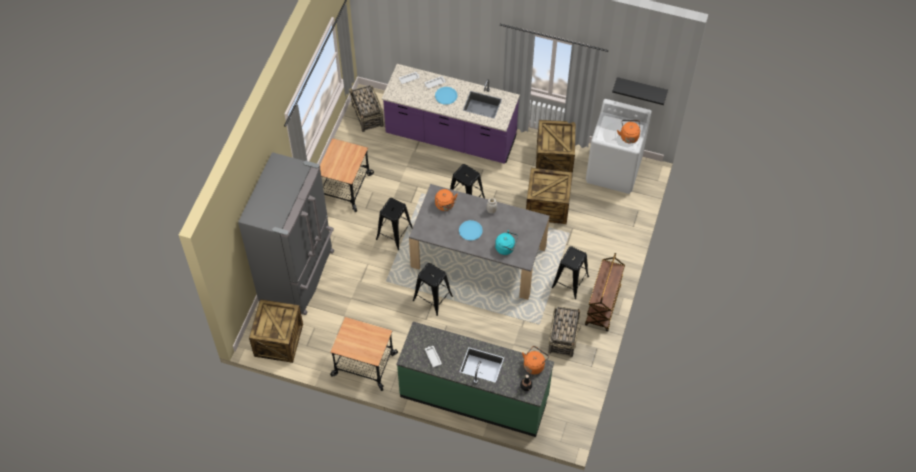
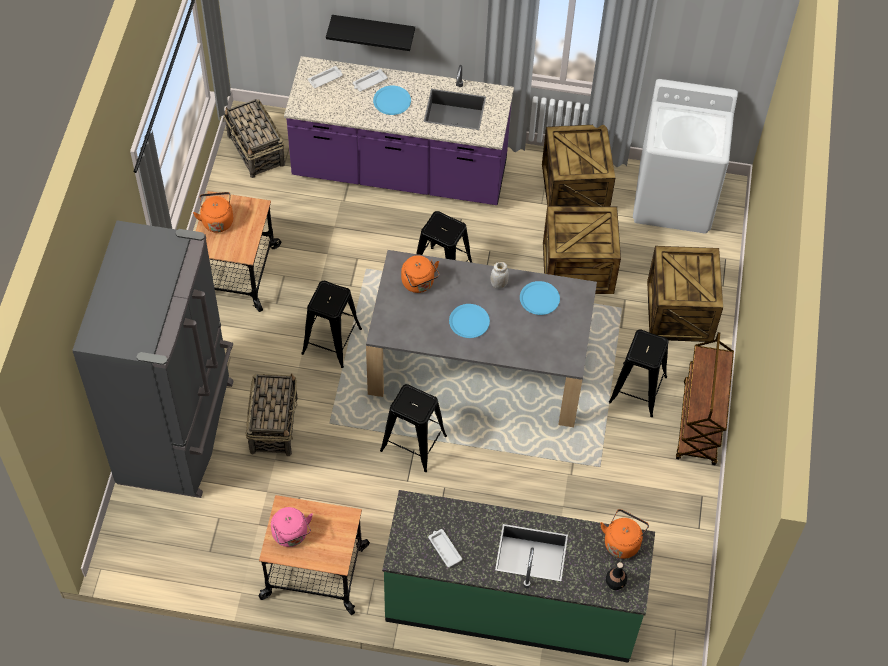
camera: 10 degrees left, 0 degrees up
crate [249,299,303,363] -> crate moved to [647,246,723,342]
turquoise kettle [495,230,518,255] -> none
basket [548,306,581,357] -> basket moved to [246,374,298,456]
black shelf [612,77,668,105] -> black shelf moved to [326,15,415,51]
orange kettle [617,120,640,143] -> orange kettle moved to [193,192,233,233]
none -> pink kettle [271,507,313,547]
none -> blue plate [520,281,560,315]

